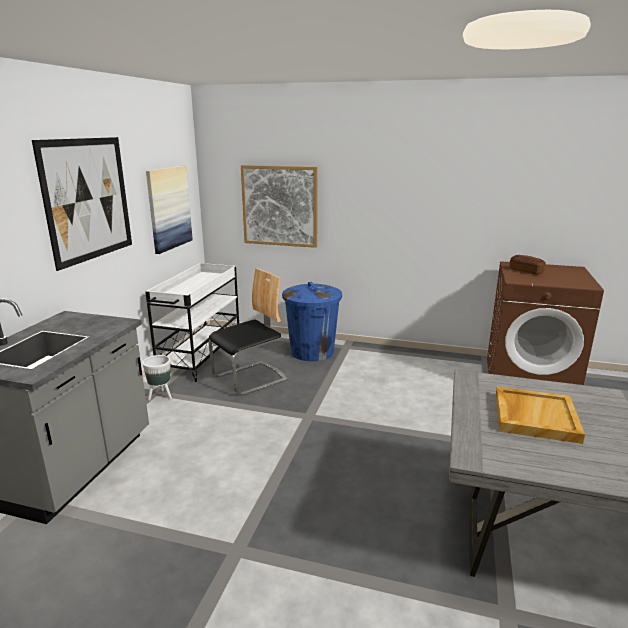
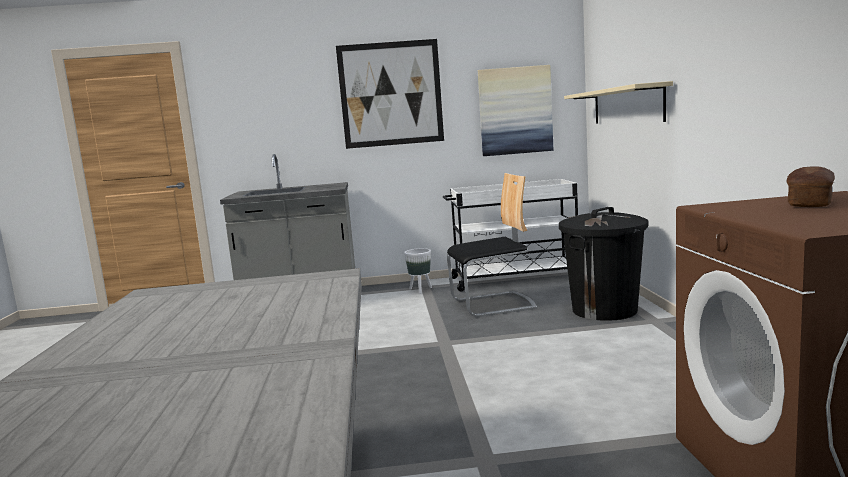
camera: 70 degrees right, 10 degrees down
chair [209,268,288,396] -> chair turned 45 degrees counterclockwise [447,173,537,317]
picture [241,165,318,248] -> beige shelf [564,81,673,124]
blue trash can [282,282,342,361] -> black trash can [559,207,649,321]
beige tray [496,387,585,444] -> none

